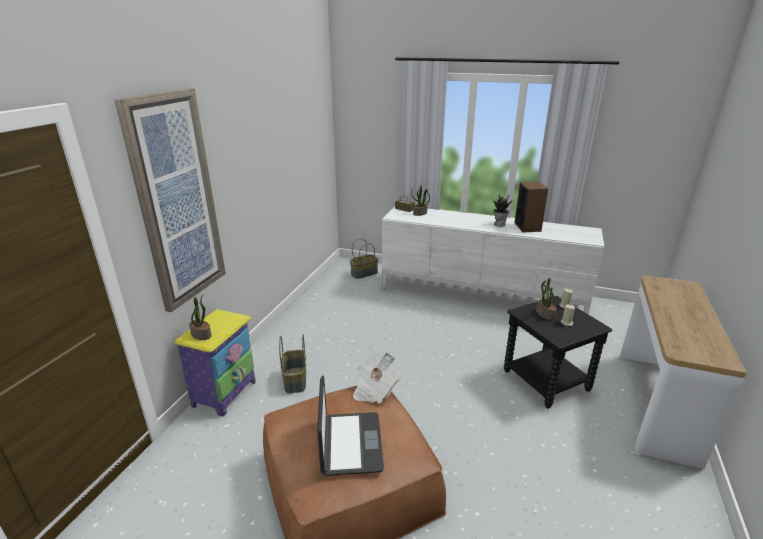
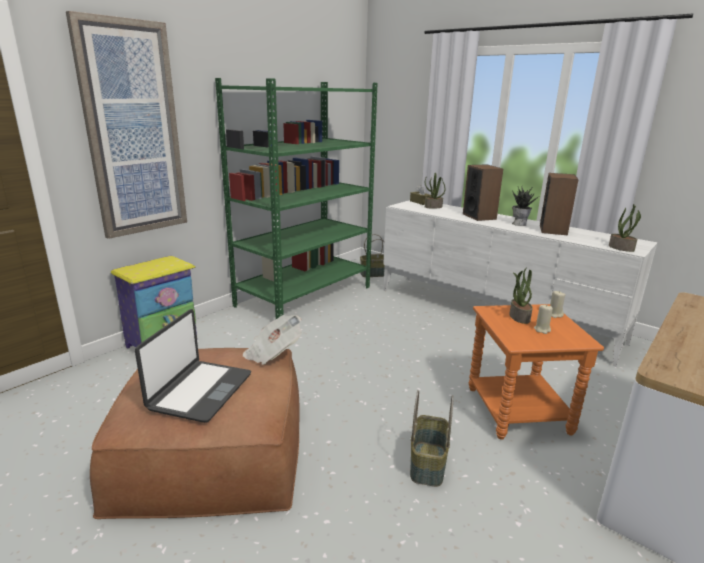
camera: 20 degrees right, 5 degrees down
potted plant [189,294,212,340] -> potted plant moved to [609,204,641,252]
basket [279,334,306,393] -> basket moved to [410,390,454,487]
black side table [504,296,612,408] -> orange side table [469,304,604,440]
none -> green bookcase [215,78,378,319]
none -> speaker [463,164,503,221]

